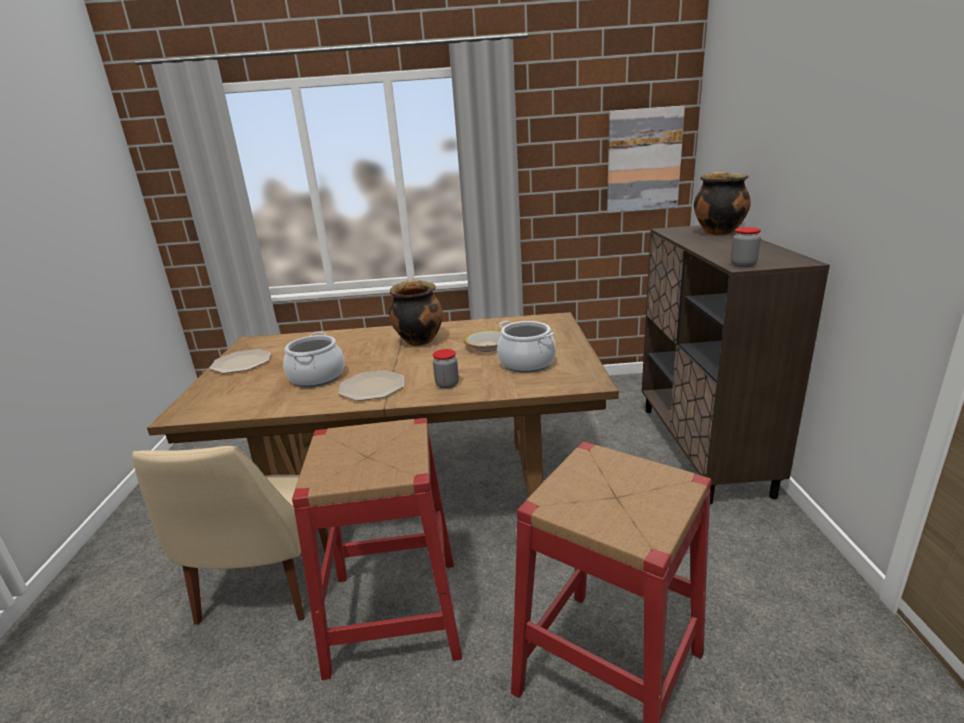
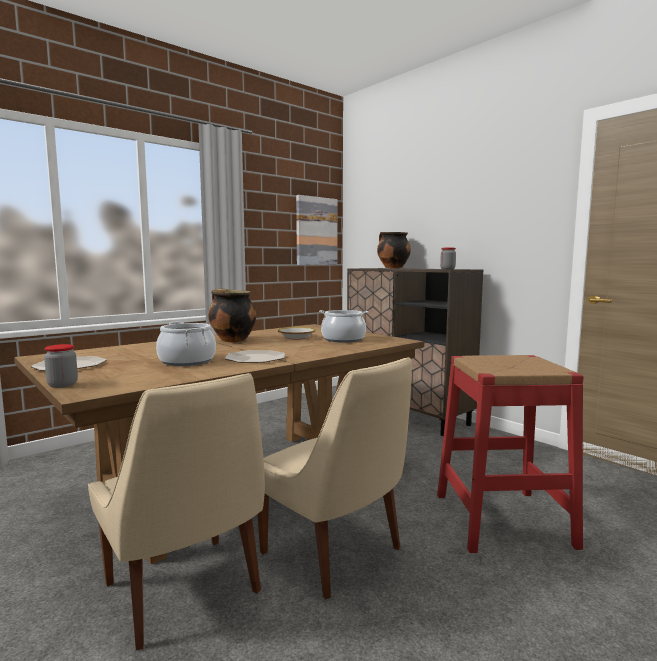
camera: 40 degrees left, 15 degrees down
red stool [292,418,462,680] -> beige chair [258,357,412,600]
jar [433,349,459,389] -> jar moved to [44,344,78,388]

